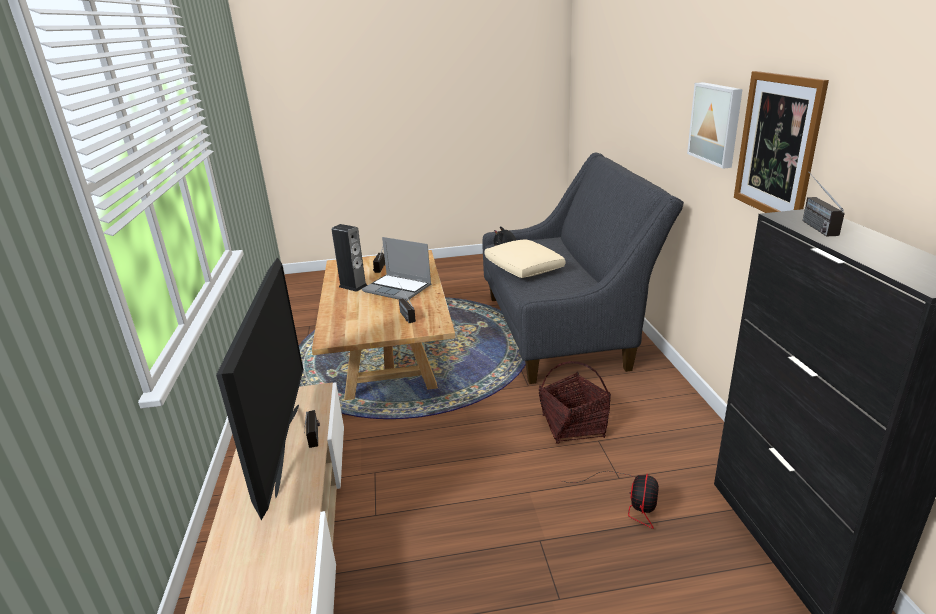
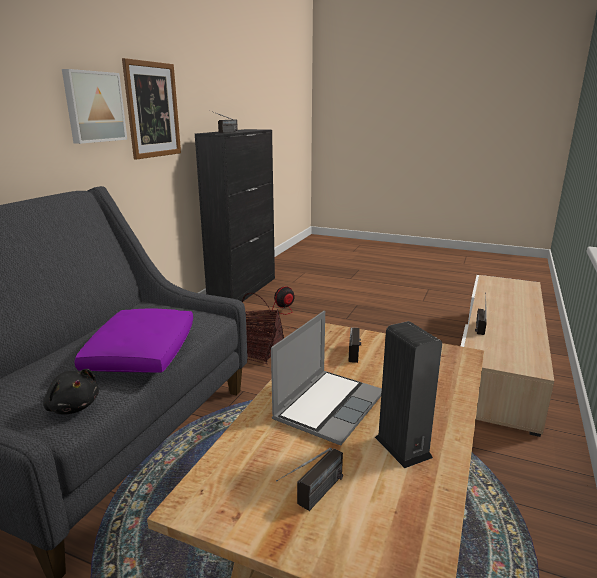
camera: 150 degrees left, 5 degrees down
television [216,257,303,520] -> none
laptop [362,237,432,301] -> laptop turned 60 degrees clockwise [271,311,382,446]
beige pillow [484,239,565,278] -> purple pillow [75,308,193,373]

